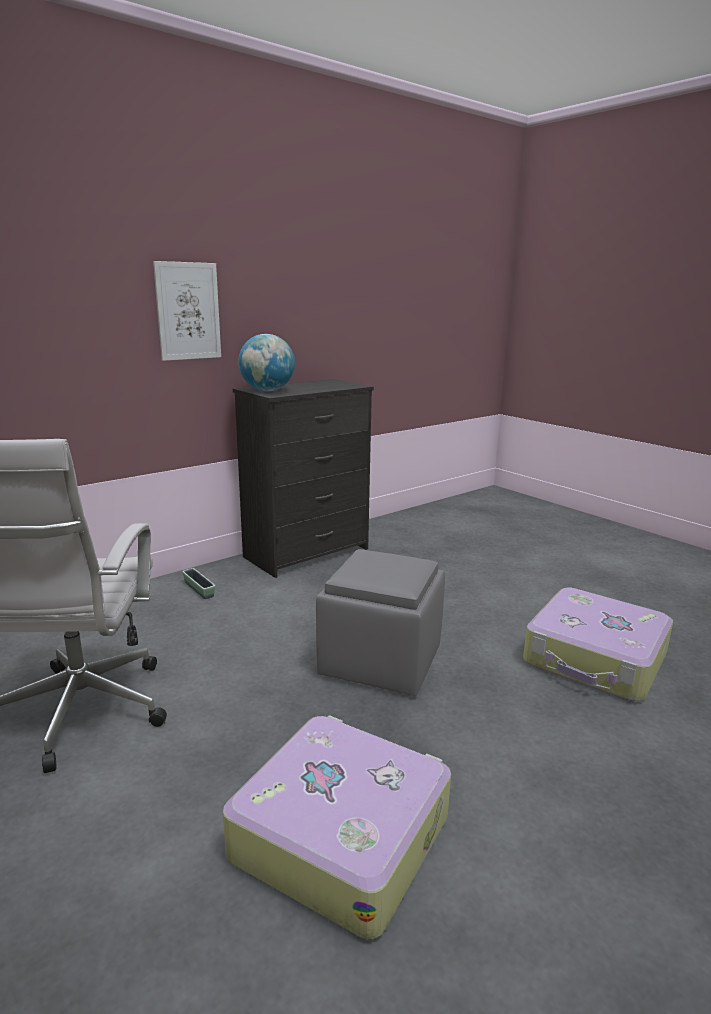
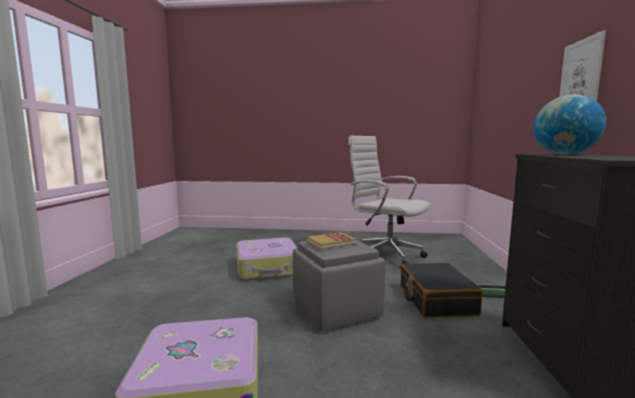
camera: 135 degrees right, 10 degrees down
none -> book [307,232,357,250]
none -> black suitcase [400,263,483,317]

